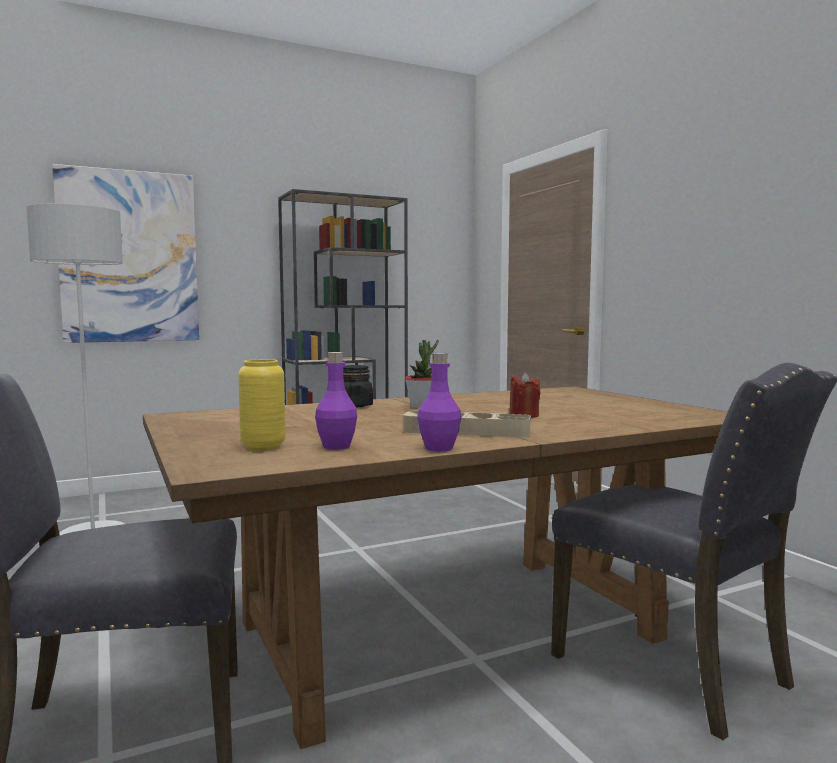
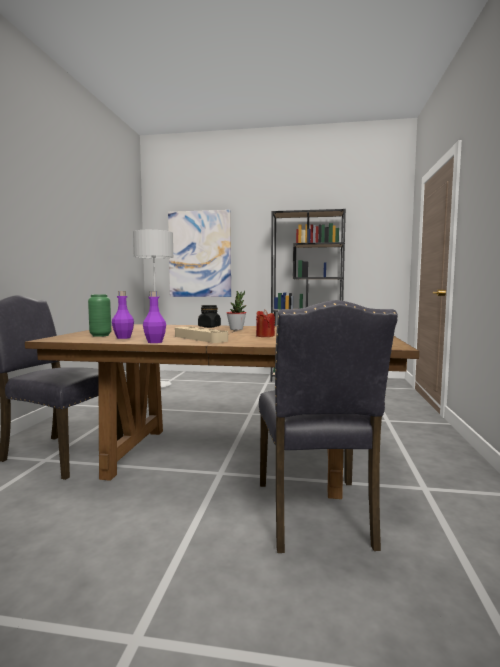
camera: 35 degrees right, 0 degrees up
yellow vase [238,359,286,451] -> green vase [88,294,111,337]

